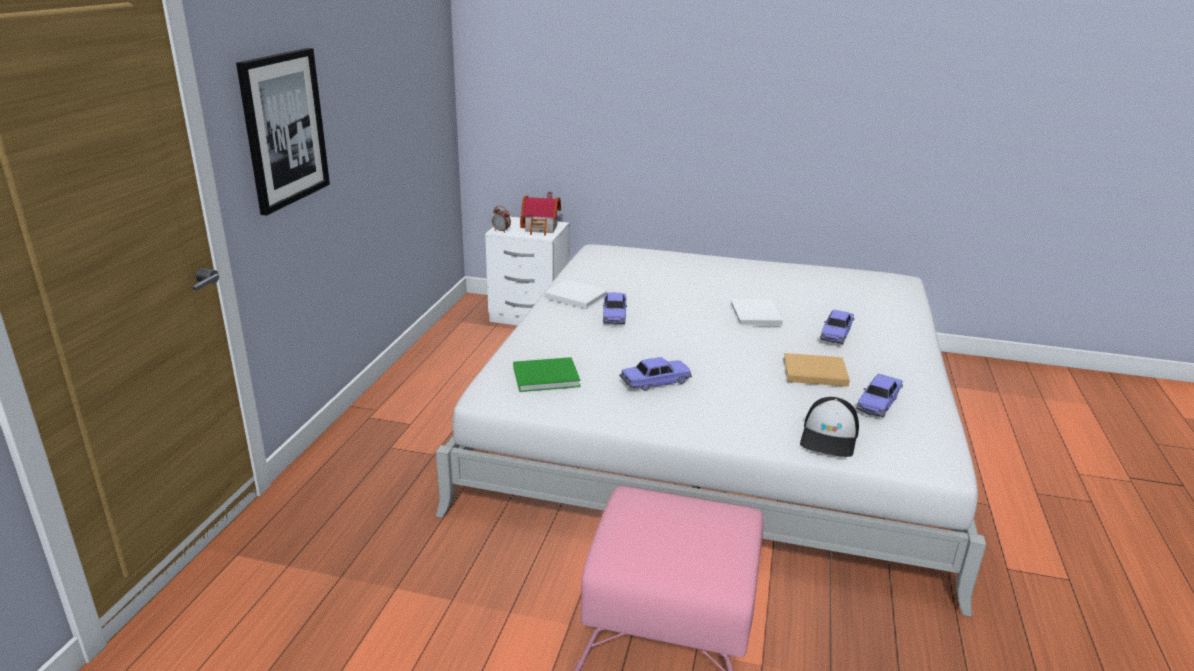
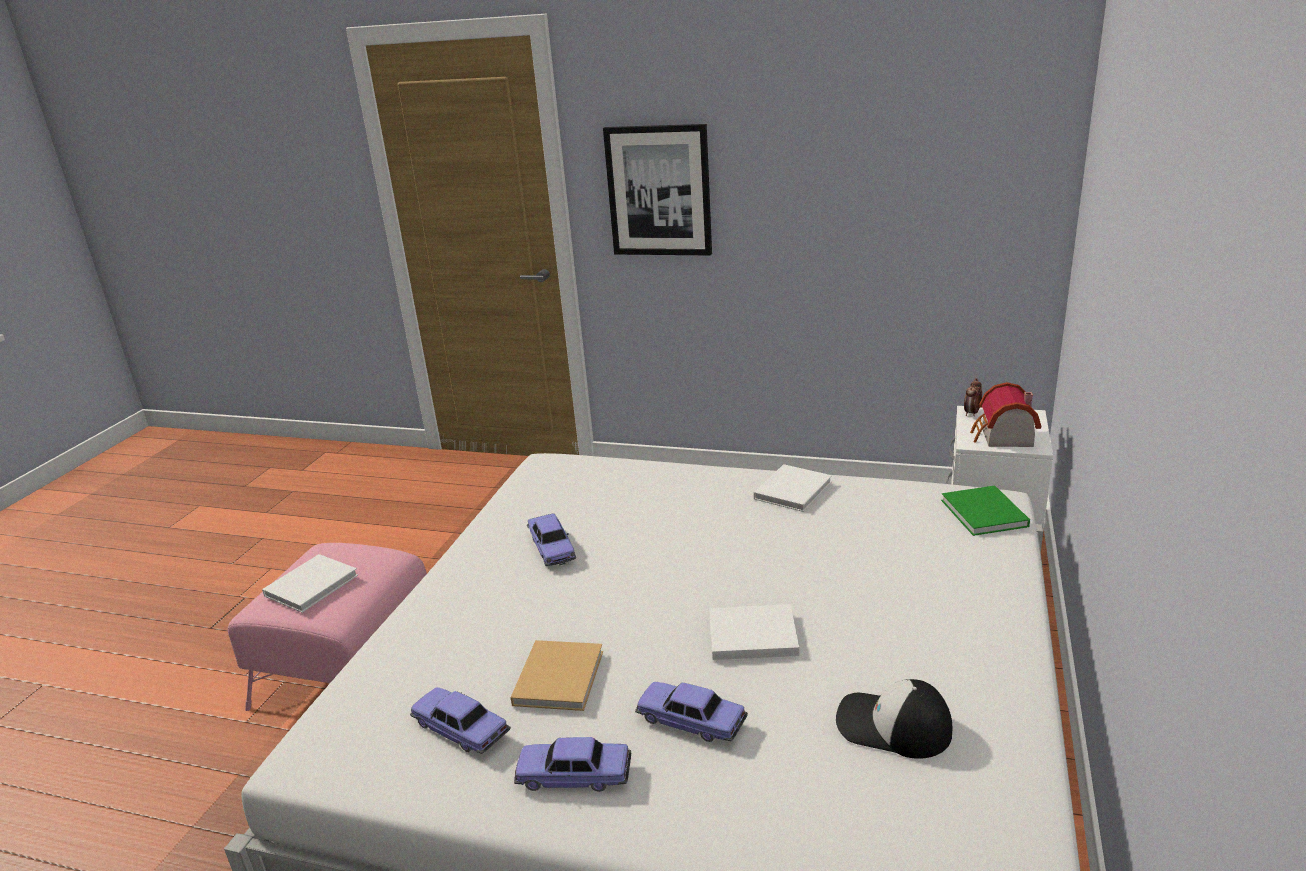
camera: 95 degrees right, 0 degrees up
green book [513,357,581,392] -> green book moved to [941,486,1030,536]
toy car [603,292,627,325] -> toy car moved to [514,737,631,792]
cap [800,397,859,457] -> cap moved to [836,679,952,759]
none -> white book [262,554,358,613]

